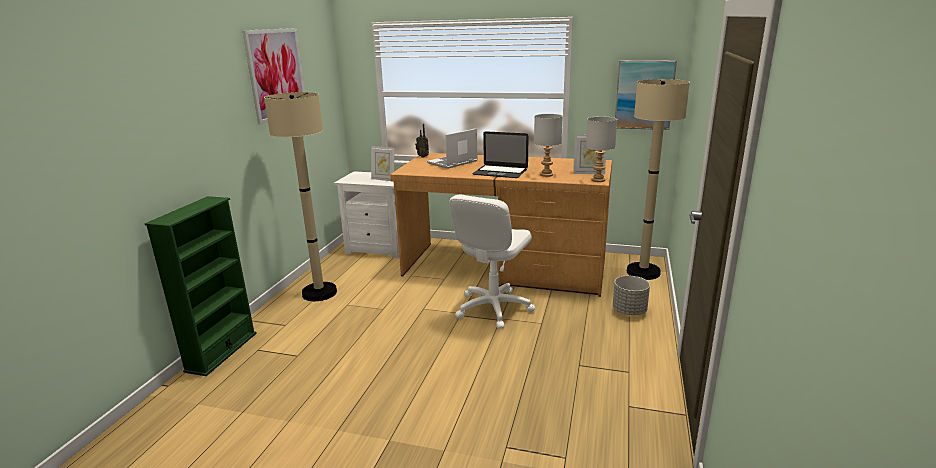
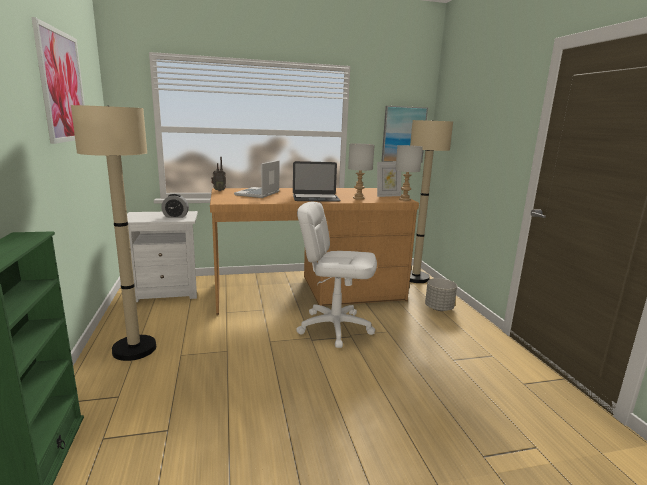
camera: 30 degrees left, 5 degrees down
picture frame [371,146,394,181] -> alarm clock [161,194,189,218]
white office chair [449,195,535,329] -> white office chair turned 105 degrees clockwise [296,202,377,348]

